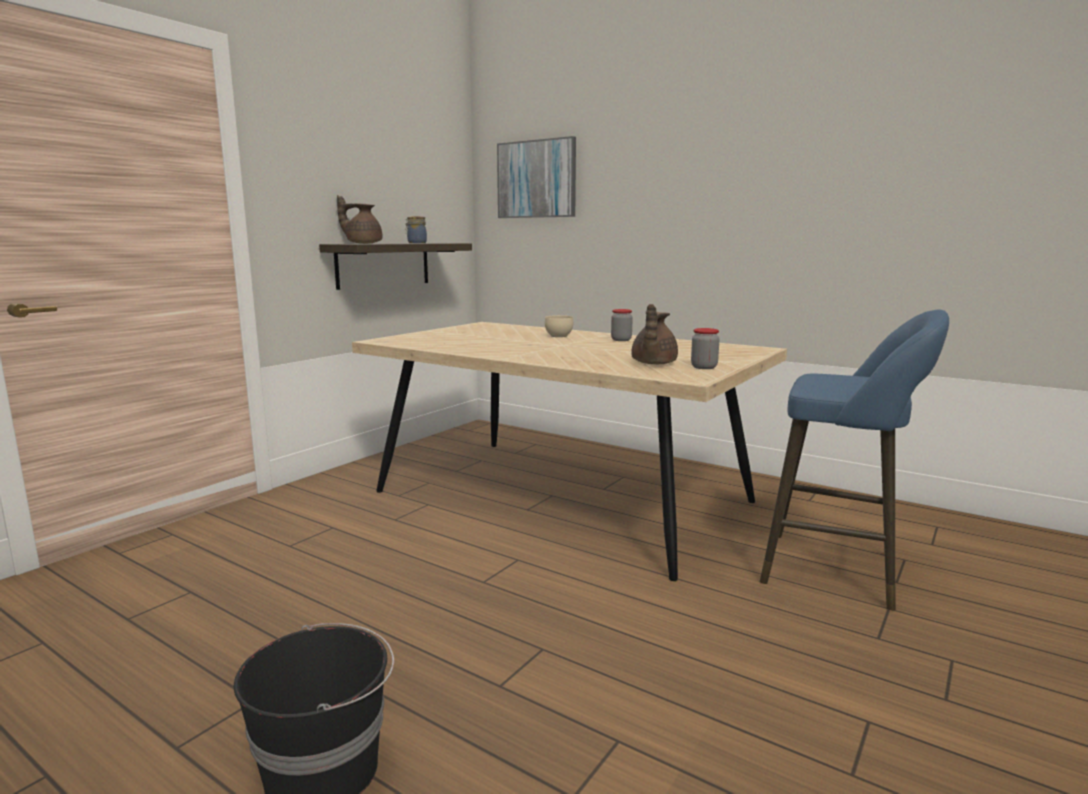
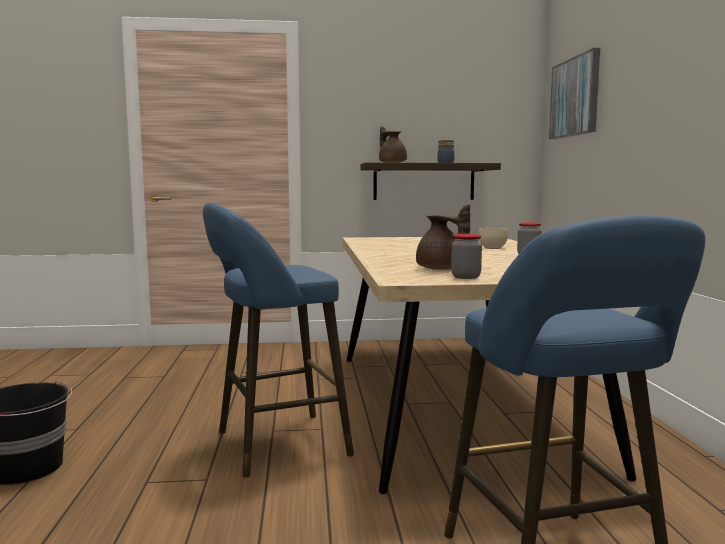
camera: 50 degrees right, 5 degrees down
brown teapot [631,304,678,364] -> brown teapot turned 105 degrees counterclockwise [416,204,470,270]
none -> blue stool [203,203,354,477]

